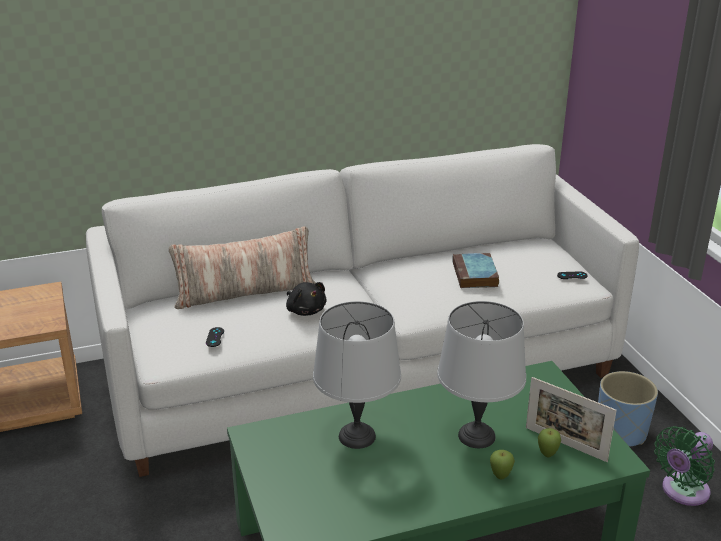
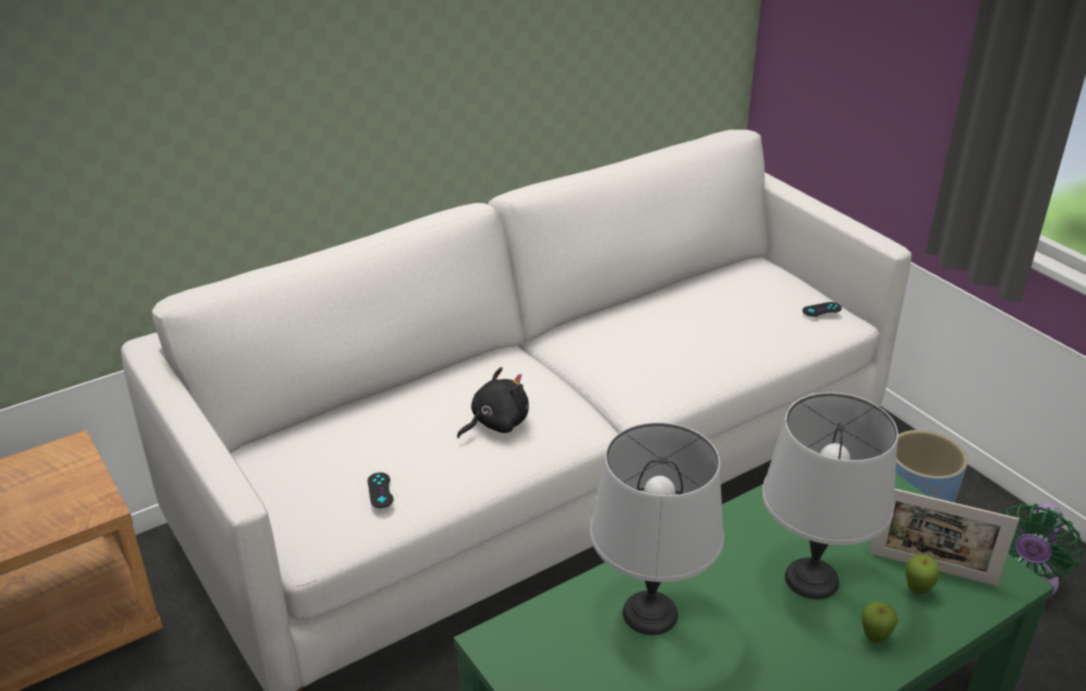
camera: 15 degrees left, 5 degrees up
pillow [169,226,316,309] -> none
black plush toy [286,282,327,316] -> black plush toy turned 75 degrees counterclockwise [457,367,529,438]
book [453,253,499,288] -> none

